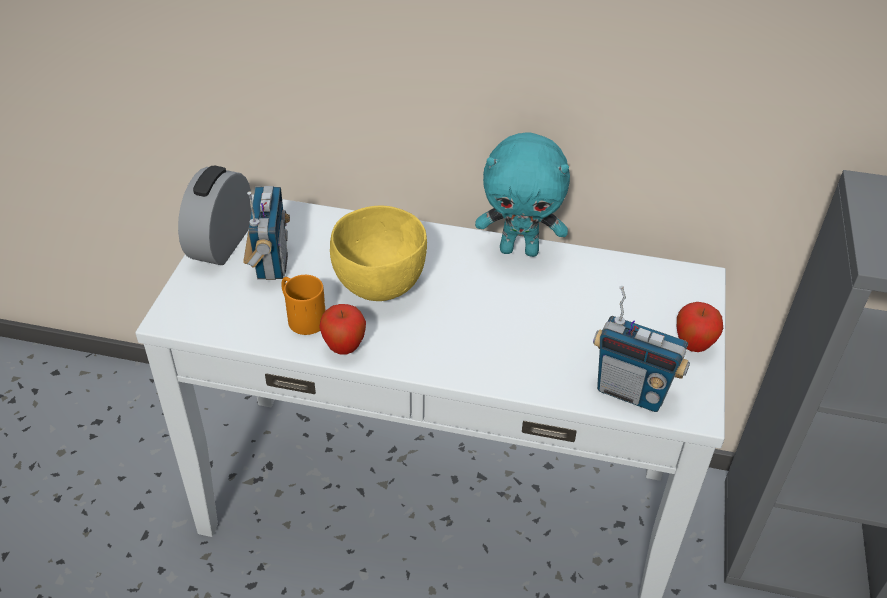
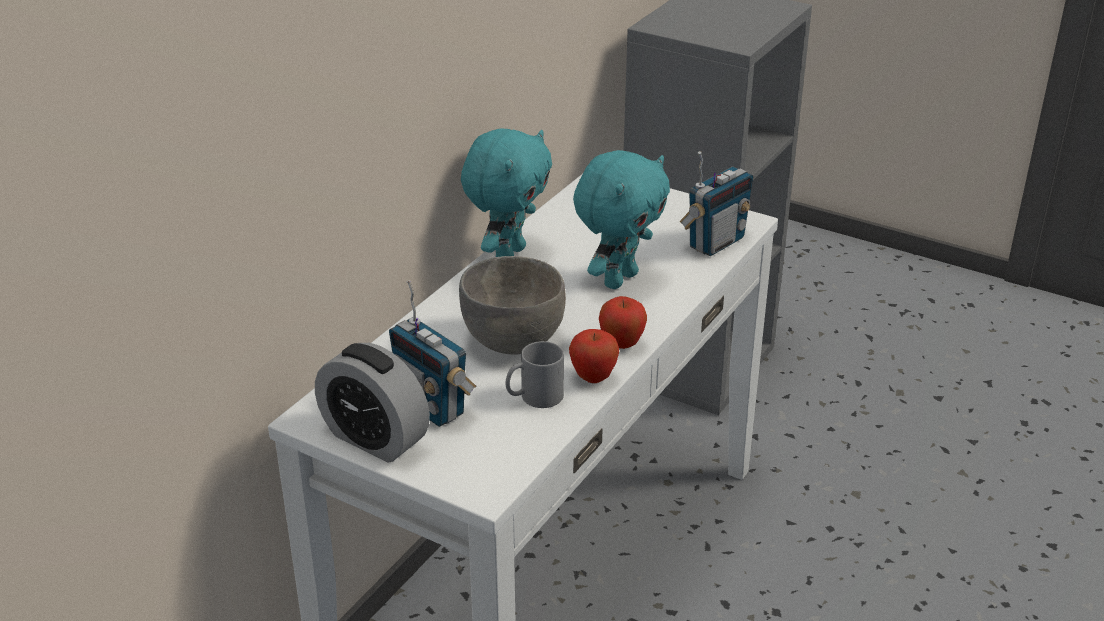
camera: 70 degrees left, 10 degrees down
radio [243,186,290,280] -> radio turned 150 degrees counterclockwise [389,280,476,427]
orange mug [281,275,326,335] -> grey mug [505,341,564,408]
yellow bowl [330,206,427,301] -> grey bowl [459,256,566,355]
apple [677,302,723,352] -> apple moved to [599,296,647,349]
none -> turquoise plush toy [573,150,670,289]

